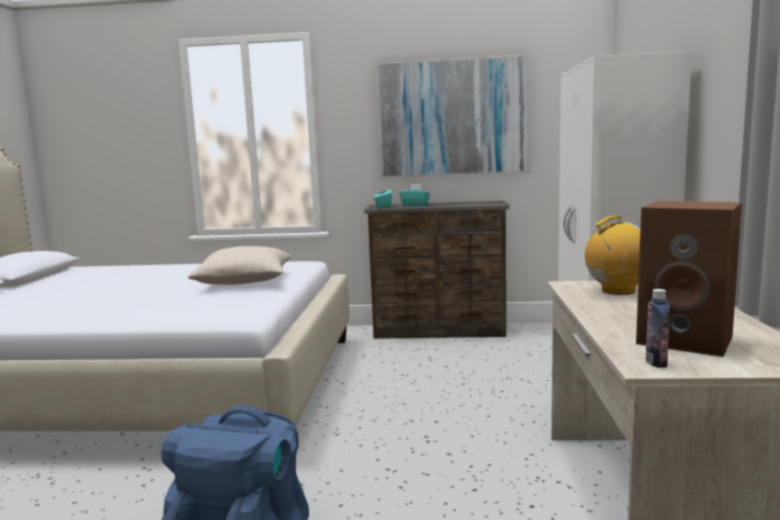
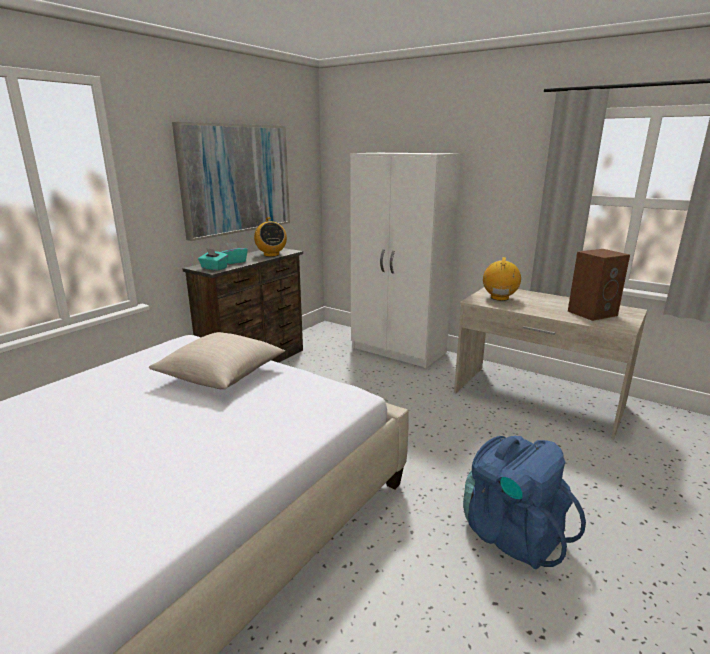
camera: 60 degrees left, 10 degrees up
bottle [646,289,670,368] -> none
none -> radio [254,217,287,257]

